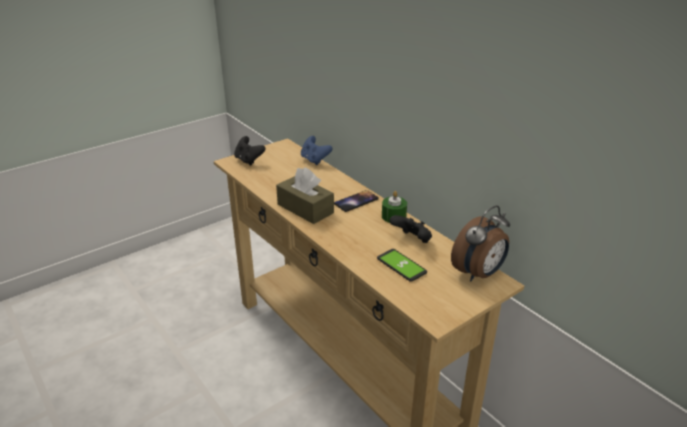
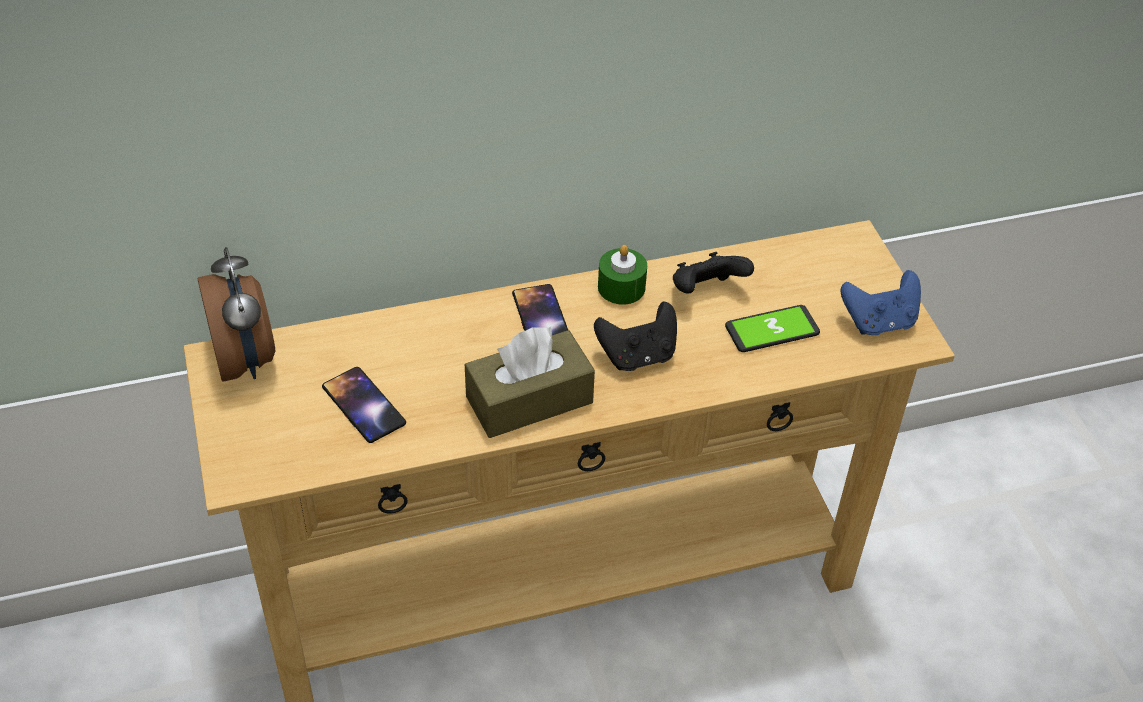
camera: 70 degrees left, 15 degrees up
black game controller [234,136,266,166] -> black game controller moved to [594,302,677,371]
blue game controller [301,136,333,165] -> blue game controller moved to [841,270,921,335]
alarm clock [451,205,510,281] -> alarm clock moved to [198,247,276,382]
none -> phone [322,367,406,443]

